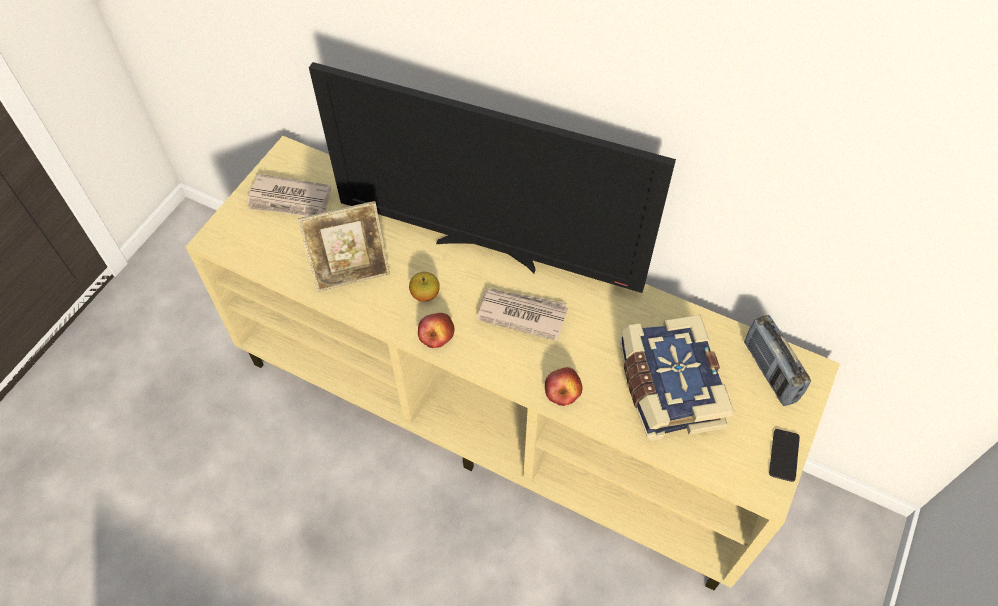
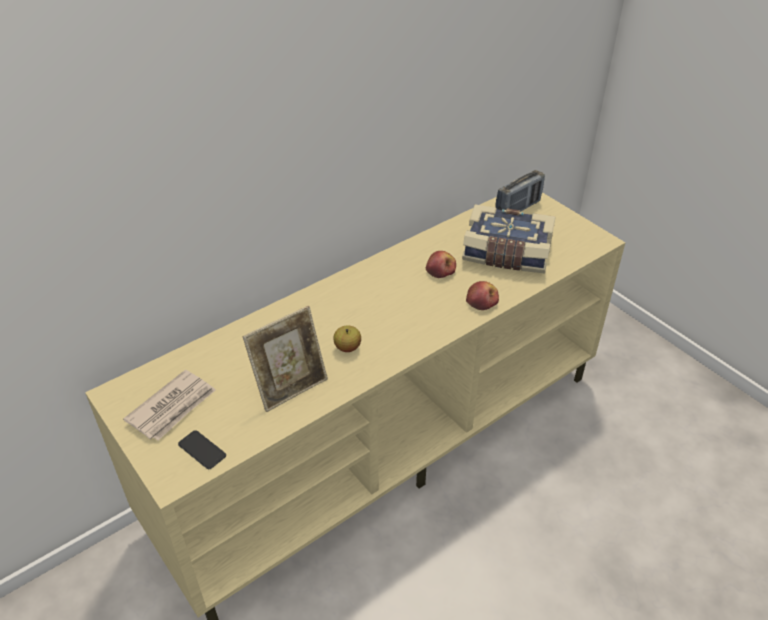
camera: 65 degrees left, 15 degrees down
picture frame [298,201,390,292] -> picture frame turned 45 degrees clockwise [242,306,328,412]
television [309,62,676,293] -> none
apple [418,313,455,348] -> apple moved to [426,251,456,278]
newspaper [477,288,568,341] -> none
radio [744,315,811,406] -> radio turned 45 degrees counterclockwise [495,170,545,212]
phone [769,429,800,482] -> phone moved to [178,430,226,469]

